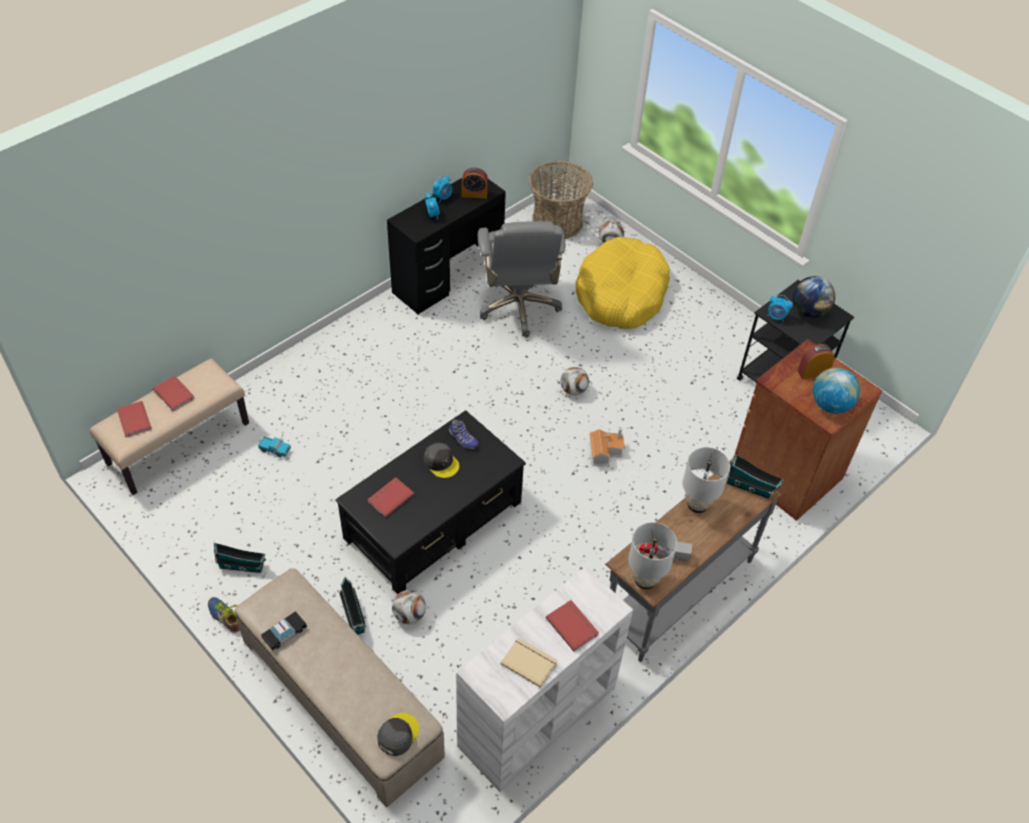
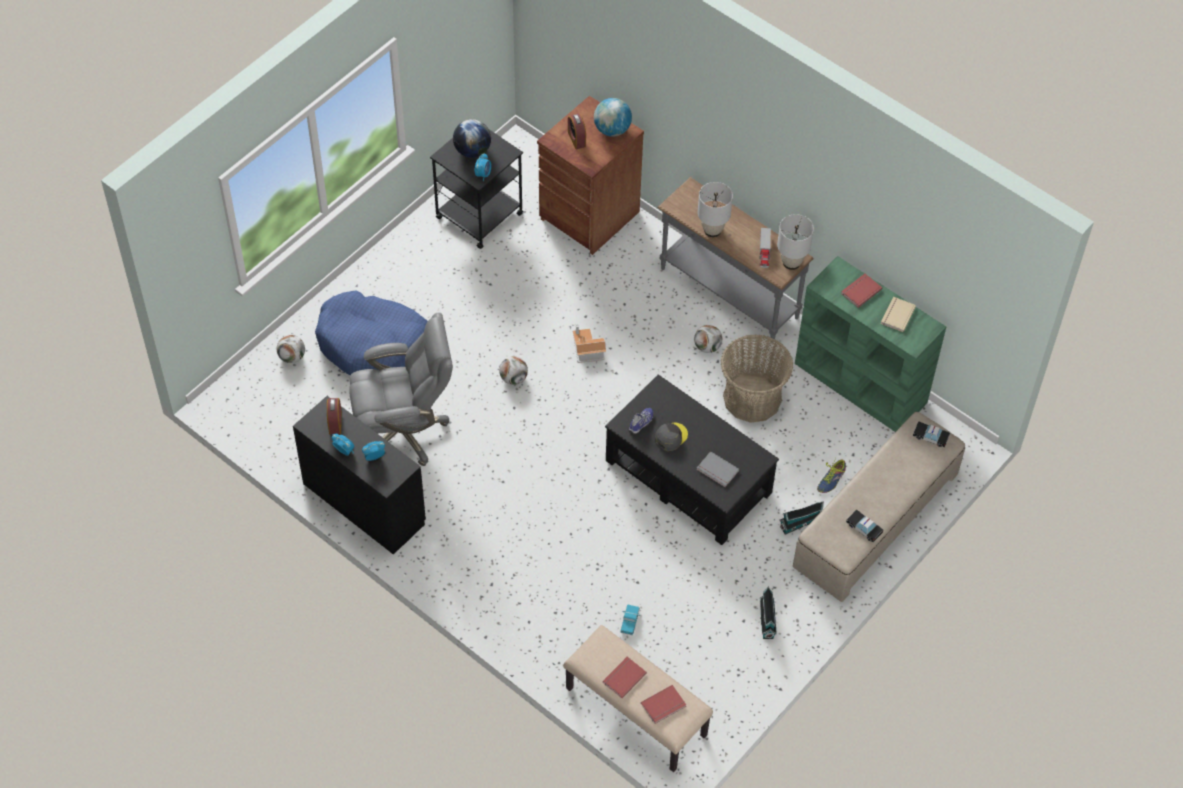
camera: 95 degrees left, 5 degrees up
shoe [208,597,240,633] -> shoe moved to [817,458,846,493]
red book [367,477,414,517] -> grey book [696,451,739,487]
grey cap [378,713,419,756] -> toy car [913,421,950,447]
football [392,590,426,624] -> football moved to [694,325,722,353]
white bookcase [456,566,633,792] -> green bookcase [795,256,946,432]
basket [529,161,593,239] -> basket moved to [721,335,793,423]
yellow dog bed [576,237,670,329] -> blue dog bed [315,291,428,375]
toy house [727,455,784,499] -> none

